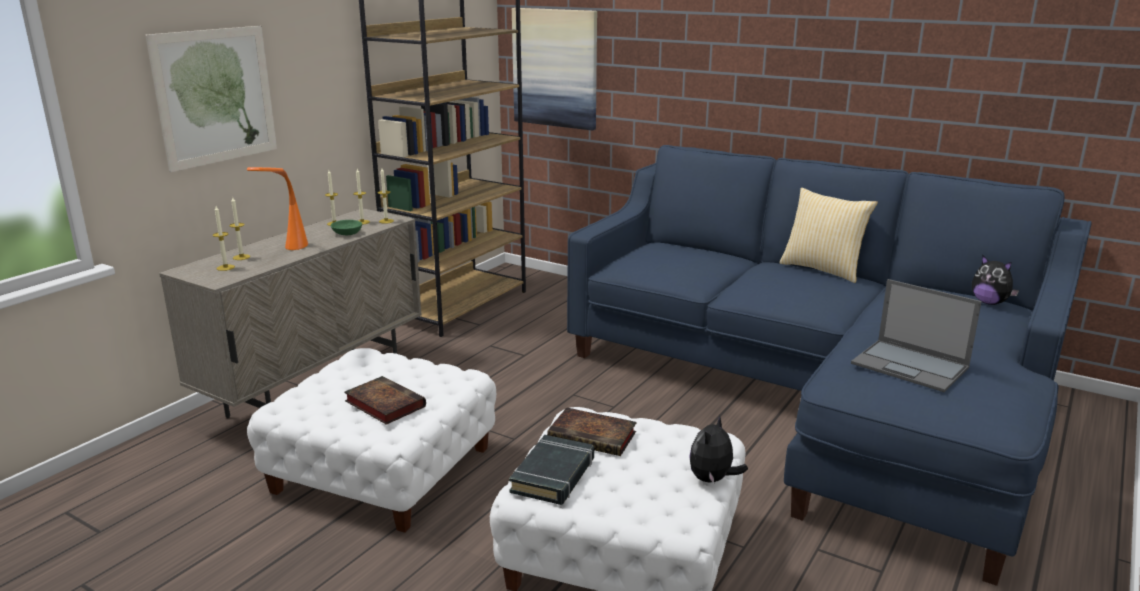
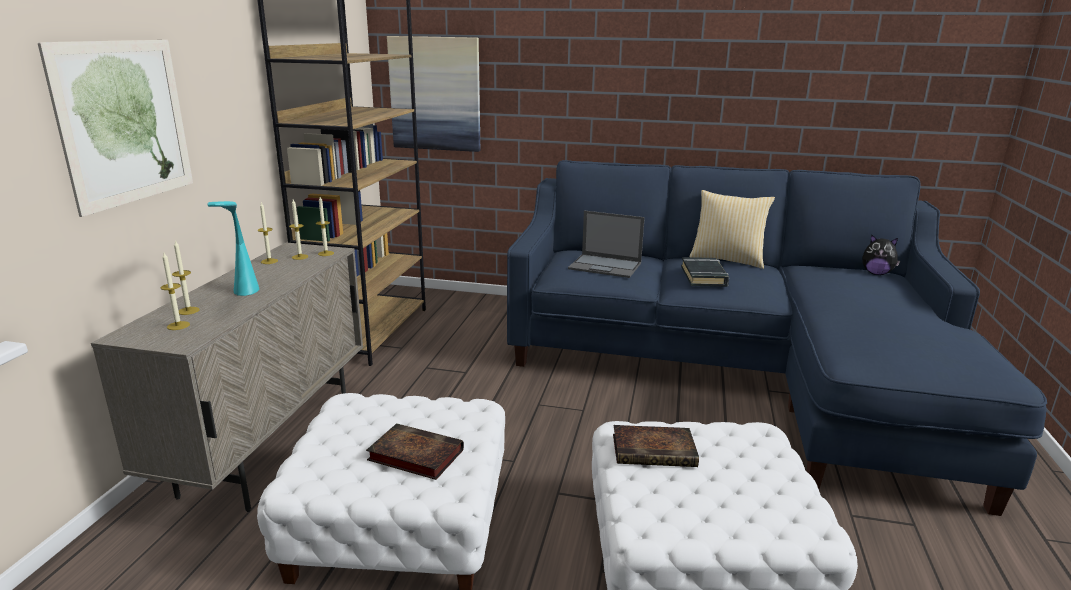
camera: 20 degrees left, 0 degrees up
orange table lamp [247,167,308,250] -> turquoise table lamp [207,201,259,296]
green bowl [331,220,362,235] -> none
black book [509,435,594,505] -> black book moved to [681,257,729,287]
plush toy [689,414,748,483] -> none
laptop [851,279,982,392] -> laptop moved to [568,210,645,278]

